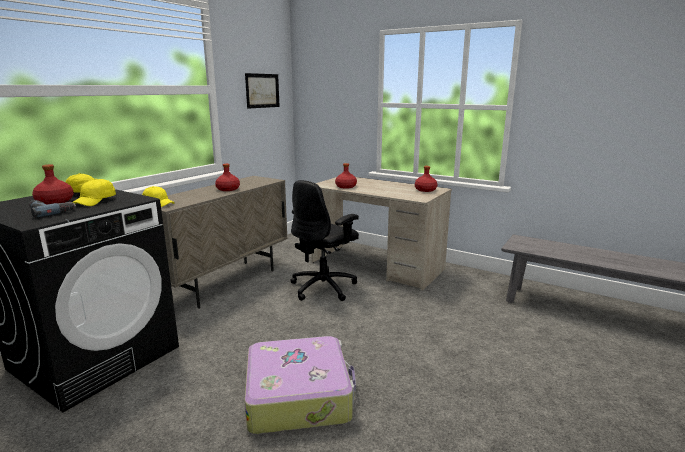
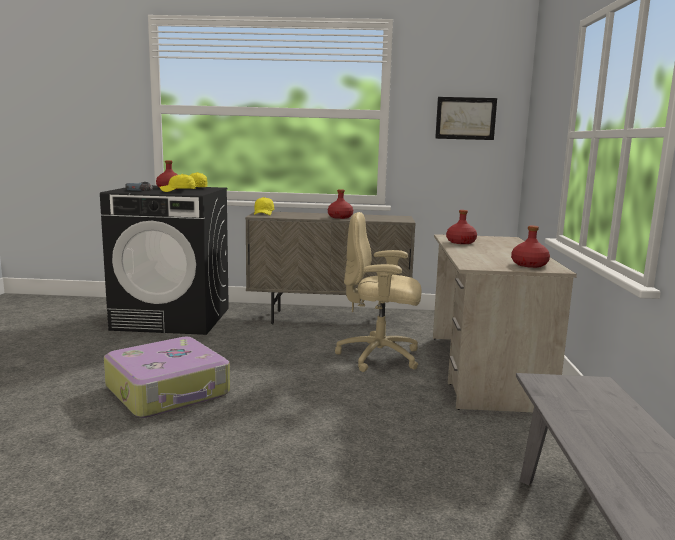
camera: 60 degrees right, 5 degrees down
black office chair [290,180,359,301] -> beige office chair [335,212,422,372]

